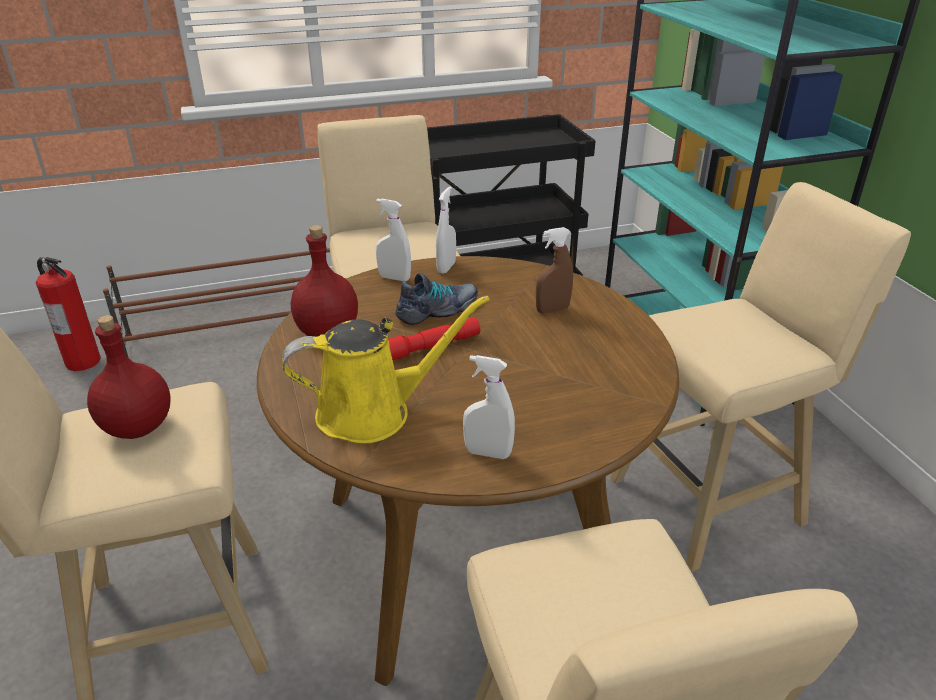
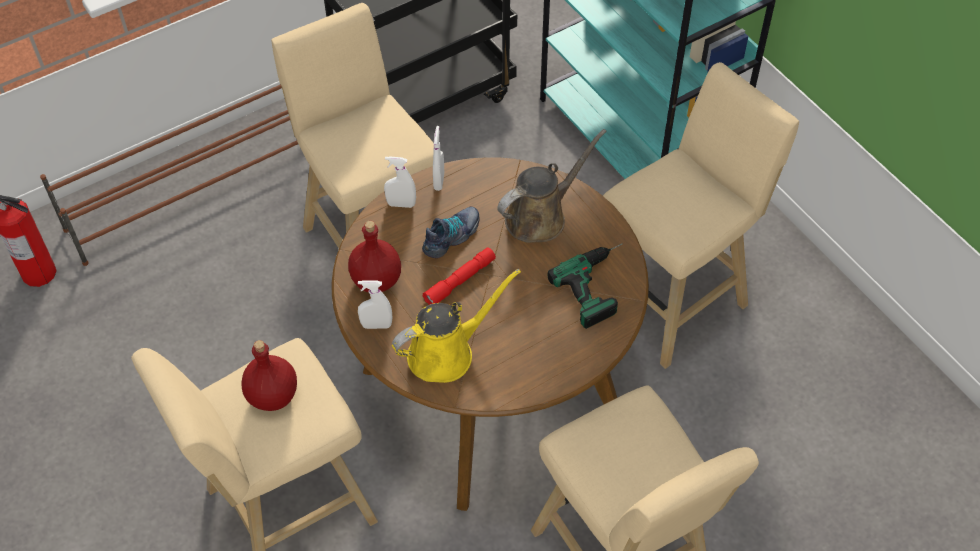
camera: 15 degrees left, 20 degrees up
white spray bottle [463,355,515,459] -> white spray bottle moved to [358,280,392,329]
brown spray bottle [536,227,573,313] -> brown watering can [497,129,607,243]
none -> power drill [548,243,623,329]

